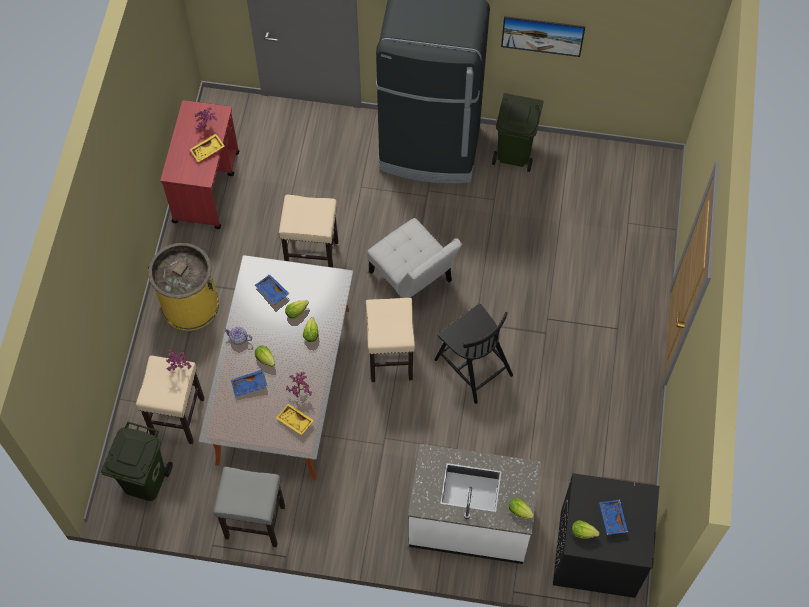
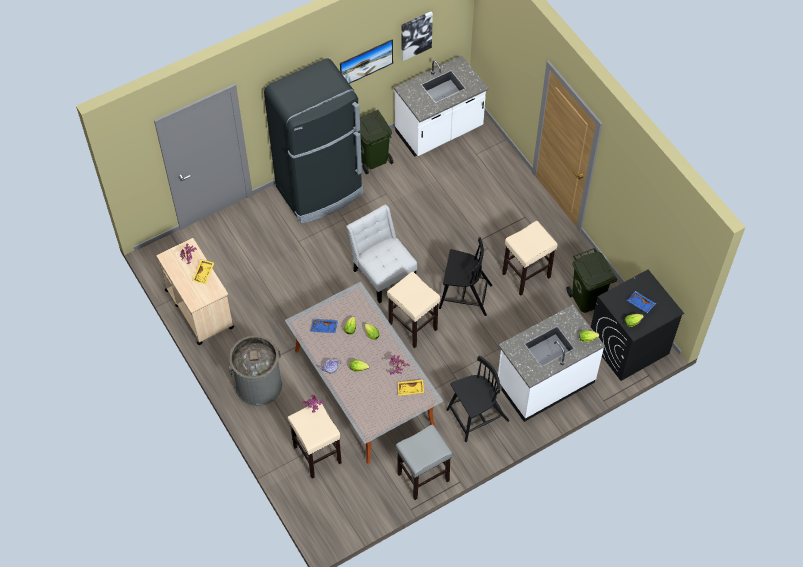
camera: 40 degrees left, 5 degrees down
green trash can [101,421,173,501] -> green trash can moved to [566,248,617,313]
yellow trash can [148,243,219,331] -> grey trash can [228,335,282,406]
red cart [161,100,239,229] -> beige cart [157,238,234,345]
blue tray [231,369,267,397] -> none
beige stool [279,195,338,267] -> beige stool moved to [502,221,558,295]
white chair [367,218,462,298] -> white chair turned 135 degrees counterclockwise [346,205,417,303]
none -> white counter [394,56,489,157]
none -> picture [401,12,433,61]
none -> black chair [446,356,509,442]

